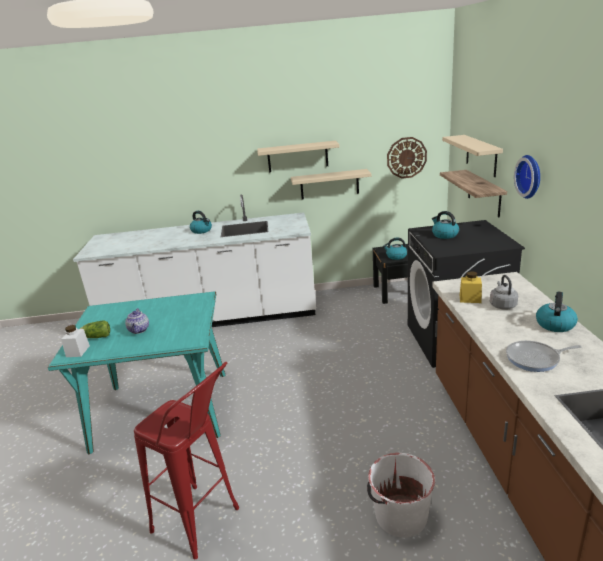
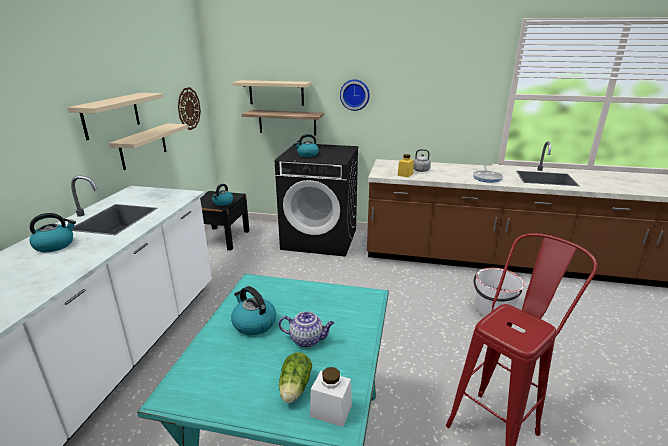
camera: 75 degrees left, 0 degrees up
kettle [536,292,578,332] -> kettle moved to [231,286,276,335]

